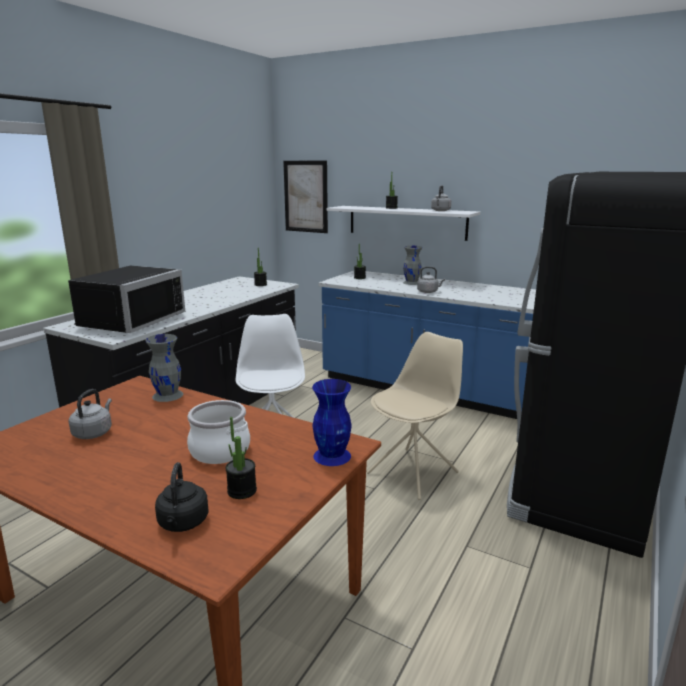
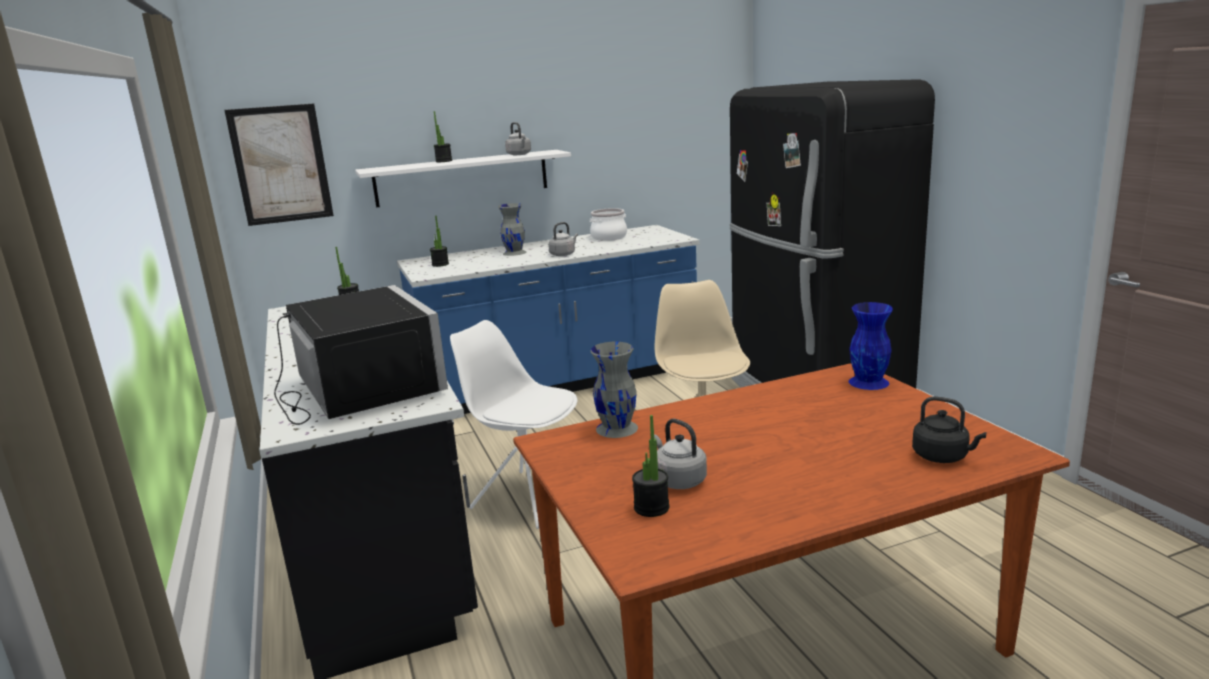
camera: 50 degrees left, 0 degrees up
cooking pot [187,400,250,464] -> cooking pot moved to [590,208,627,241]
potted plant [226,417,257,499] -> potted plant moved to [632,415,669,517]

